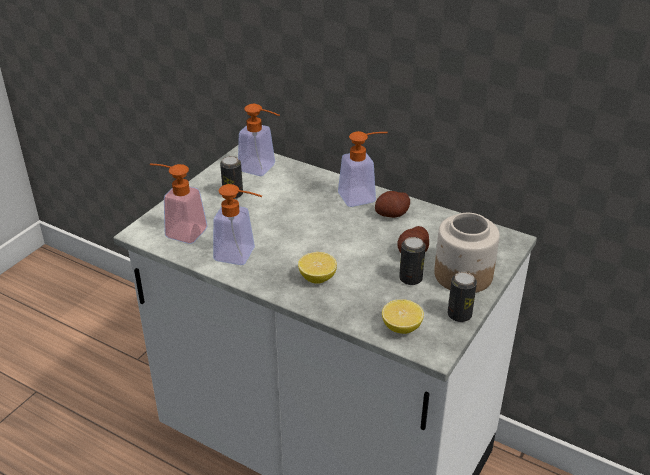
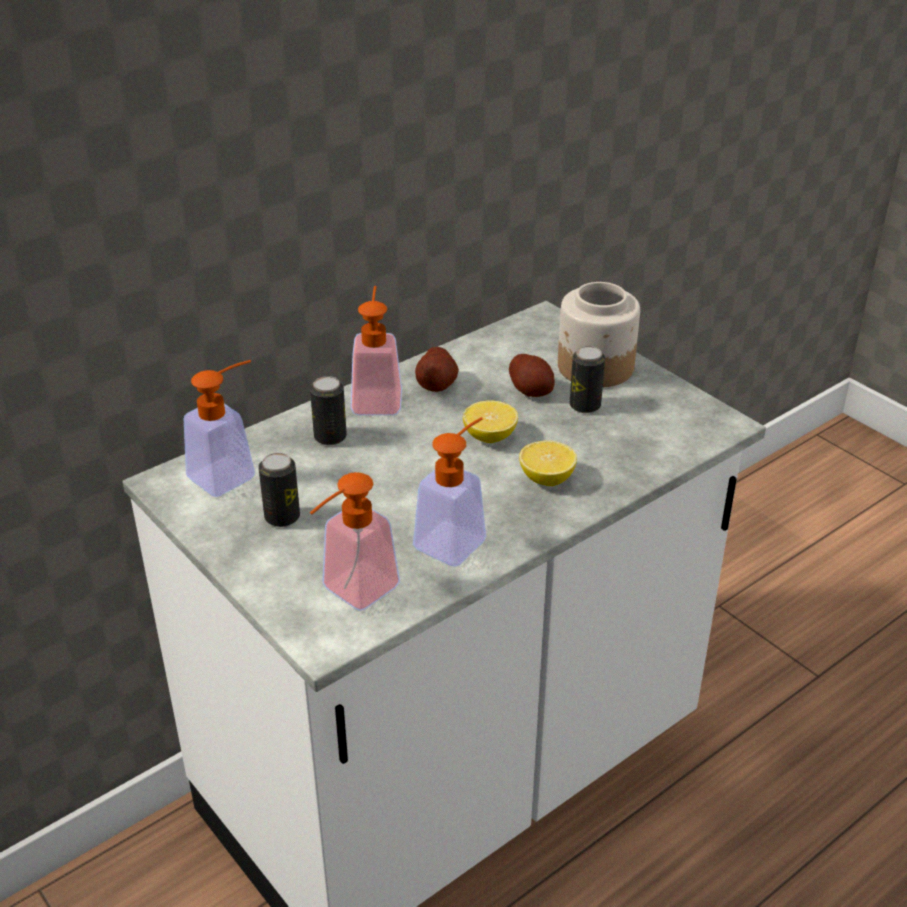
camera: 70 degrees left, 0 degrees up
lemon [382,299,424,334] -> lemon moved to [463,400,518,443]
can [448,272,477,322] -> can moved to [310,376,347,445]

